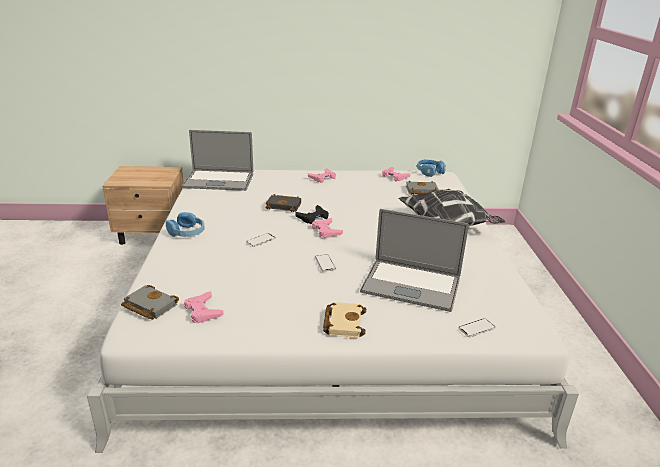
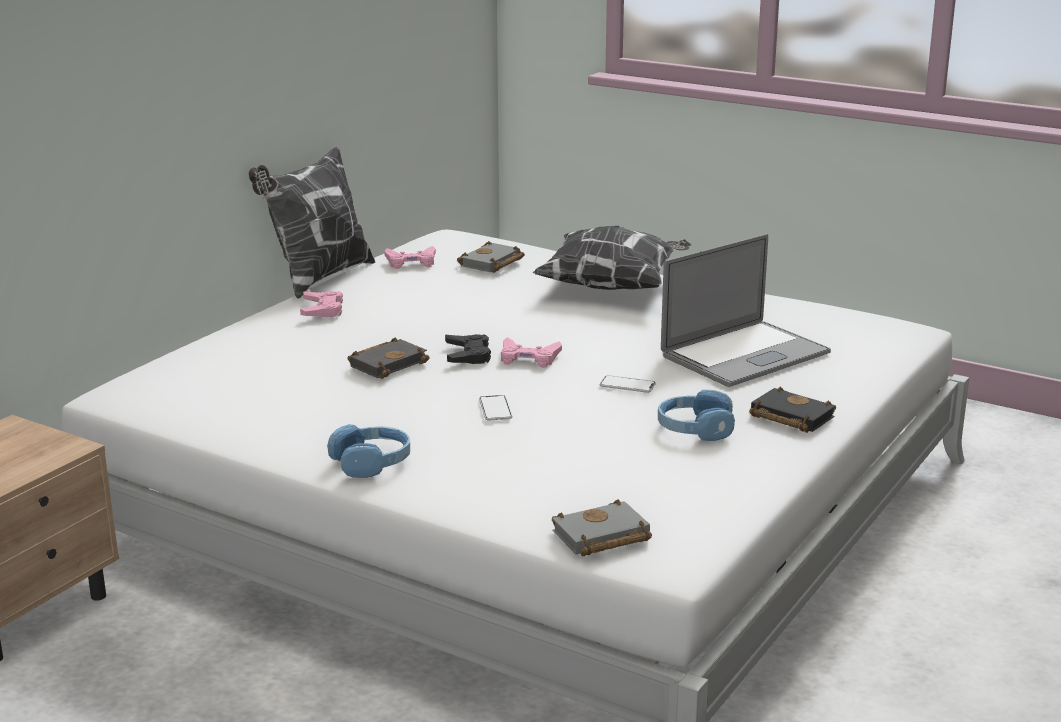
camera: 55 degrees left, 5 degrees down
laptop [182,130,253,191] -> none
pink game controller [184,291,223,323] -> none
beige book [323,302,366,338] -> black book [749,386,836,433]
blue headphones [417,160,446,177] -> blue headphones moved to [658,389,735,441]
phone [458,318,496,337] -> none
none -> pillow [249,147,375,298]

